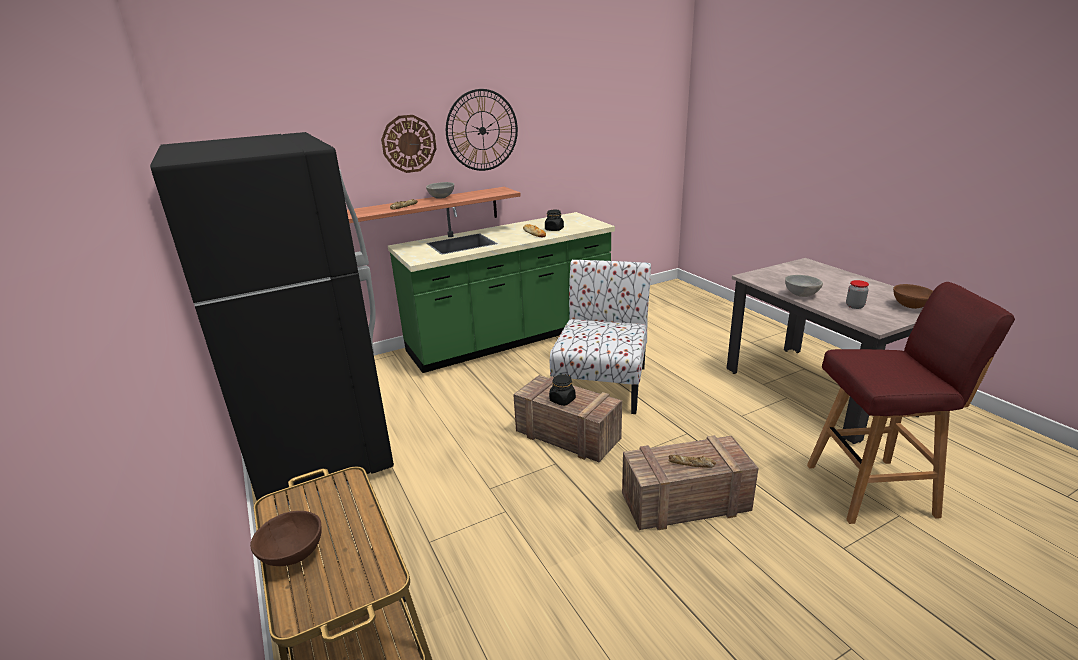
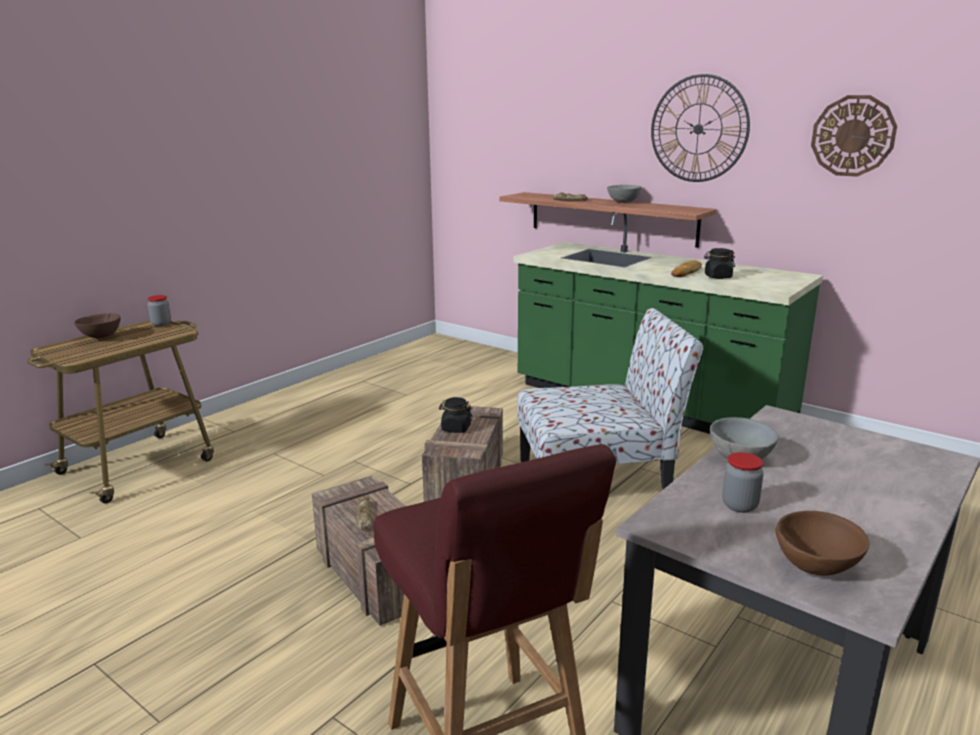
camera: 65 degrees right, 5 degrees down
black fridge [150,132,394,509] -> none
wall clock [381,115,437,173] -> wall clock moved to [811,95,897,177]
none -> jar [147,295,171,326]

